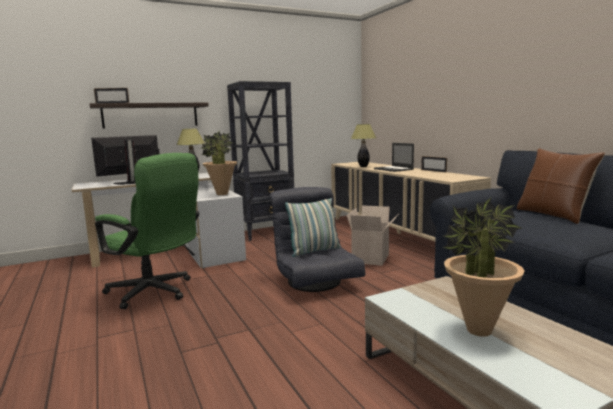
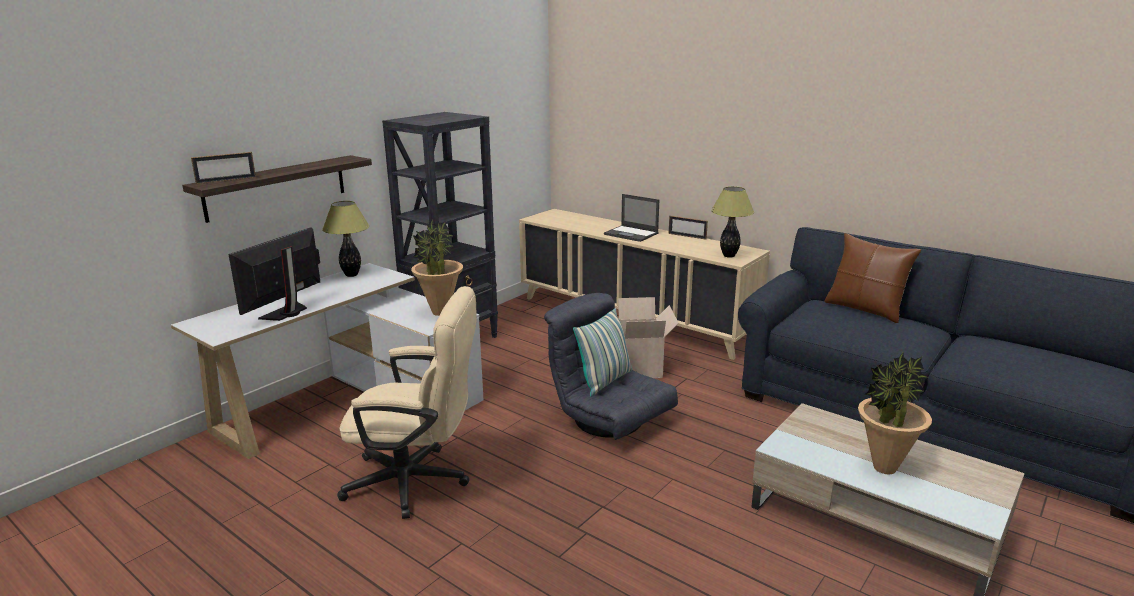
camera: 25 degrees left, 10 degrees up
green office chair [95,153,199,309] -> beige office chair [337,286,477,519]
table lamp [351,124,376,167] -> table lamp moved to [711,186,754,258]

